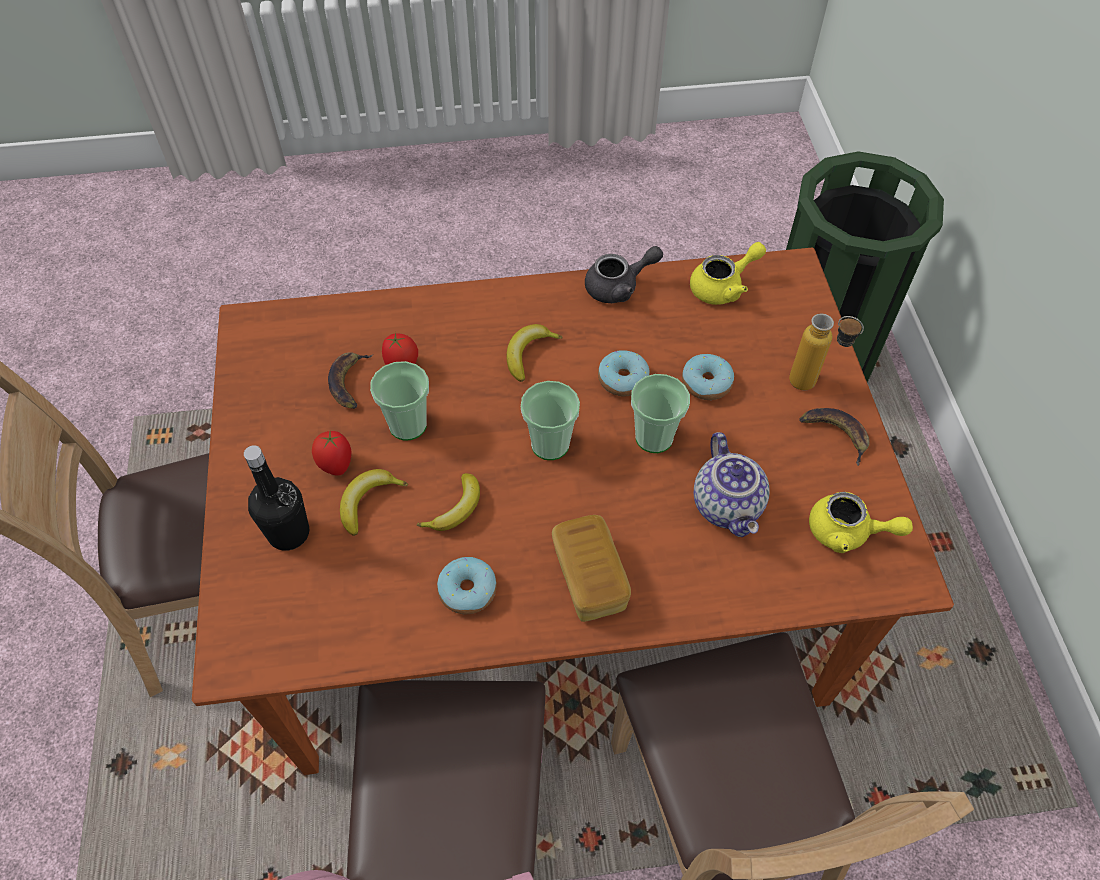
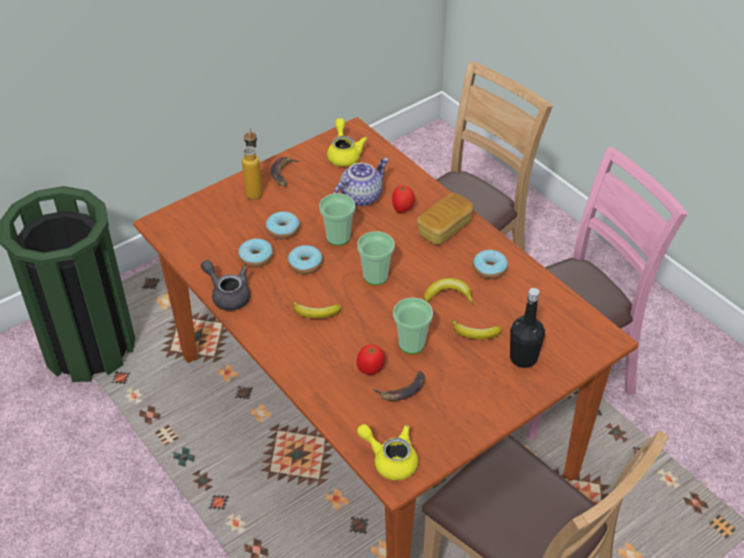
camera: 120 degrees left, 10 degrees down
tomato [312,431,352,475] -> tomato moved to [392,185,415,213]
yellow teapot [690,242,766,305] -> yellow teapot moved to [357,424,418,481]
none -> donut [238,238,273,267]

